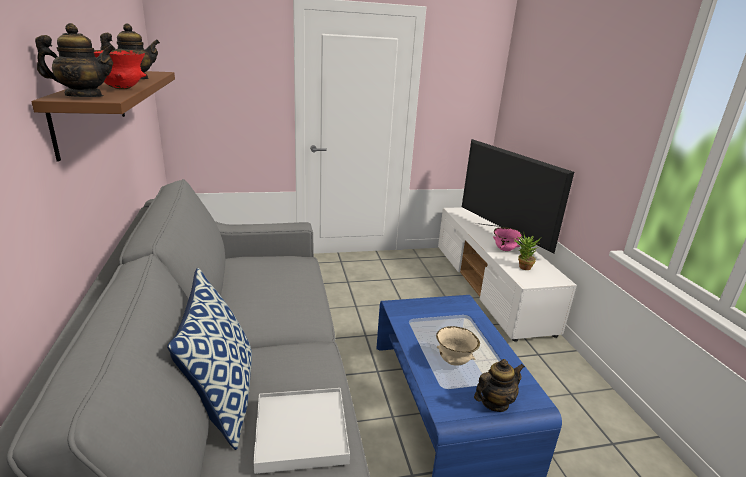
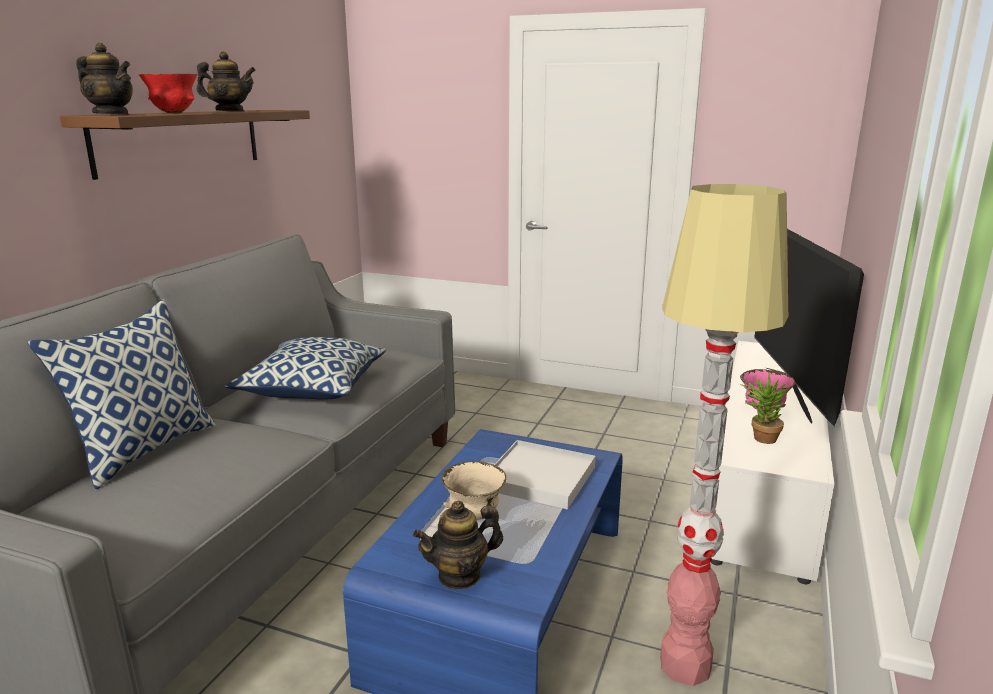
camera: 35 degrees right, 5 degrees down
white tray [253,388,350,474] -> white tray moved to [494,440,596,510]
teapot [474,359,525,412] -> teapot turned 150 degrees clockwise [413,501,503,589]
none -> pillow [225,337,386,400]
none -> floor lamp [660,184,788,686]

